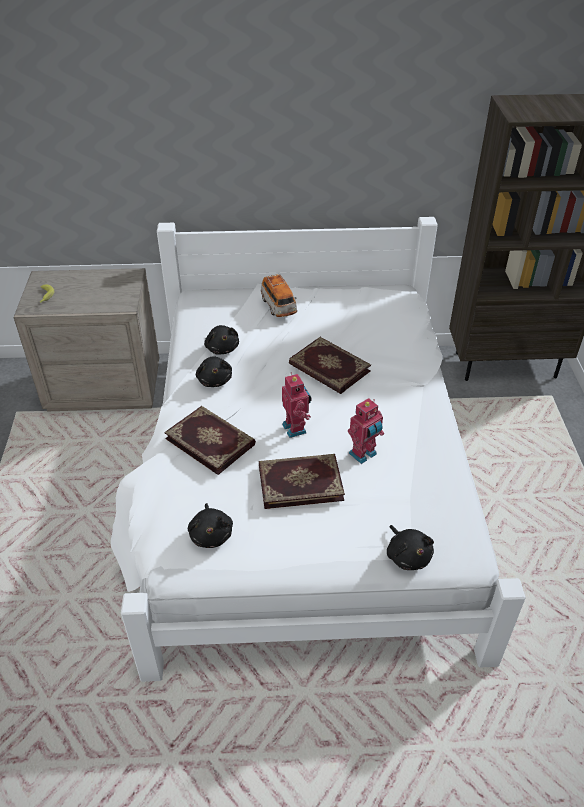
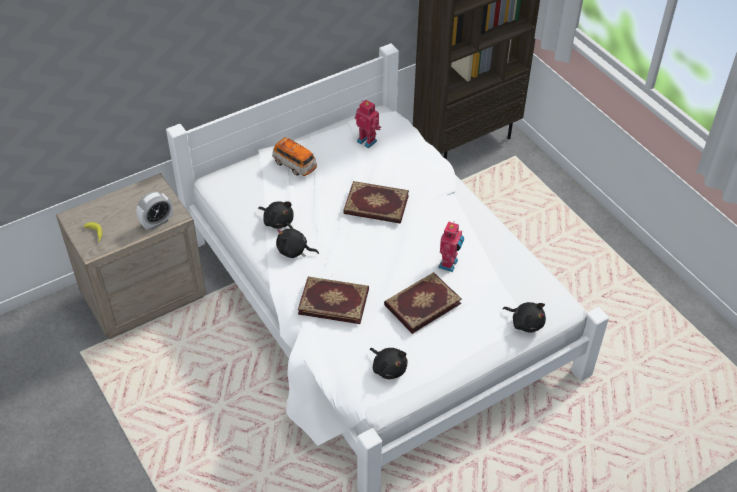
camera: 30 degrees left, 5 degrees up
black plush toy [196,356,232,387] -> black plush toy turned 150 degrees clockwise [276,223,319,258]
toy robot [282,373,311,438] -> toy robot moved to [355,100,381,148]
none -> alarm clock [136,191,173,230]

